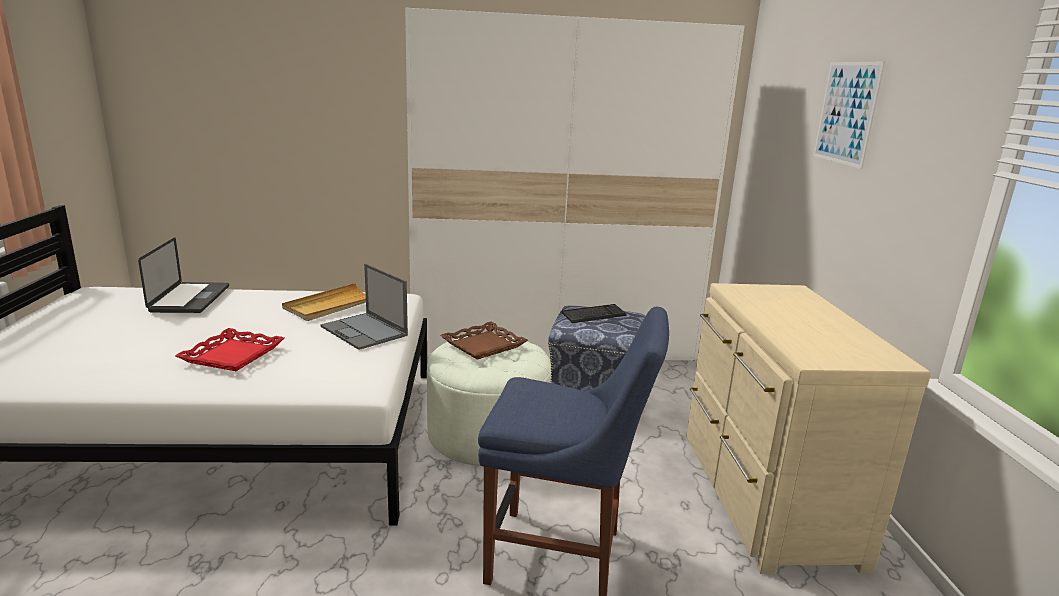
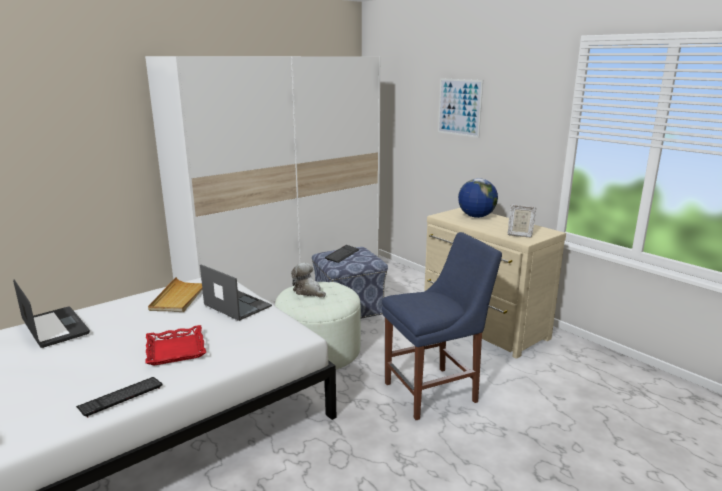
camera: 35 degrees left, 0 degrees up
laptop [320,264,408,350] -> laptop turned 150 degrees counterclockwise [200,264,272,321]
brown tray [440,321,528,360] -> plush toy [291,263,326,298]
none -> keyboard [76,377,163,418]
none -> globe [458,178,498,218]
none -> picture frame [508,204,536,238]

